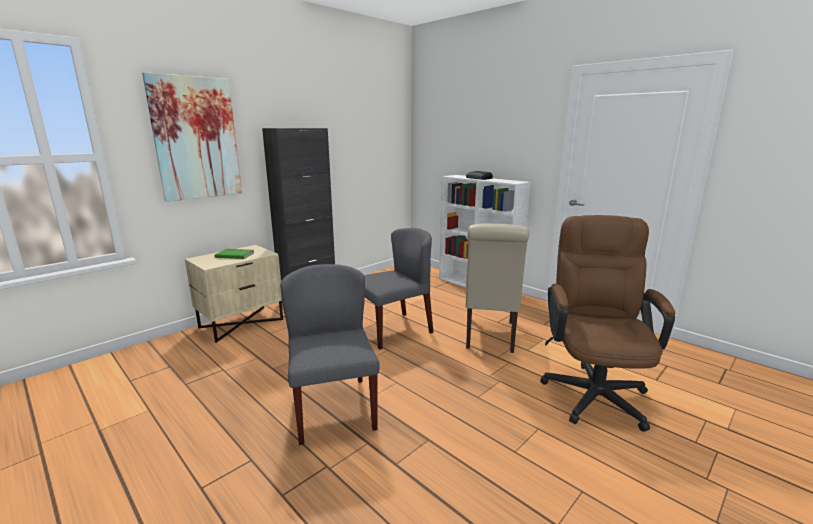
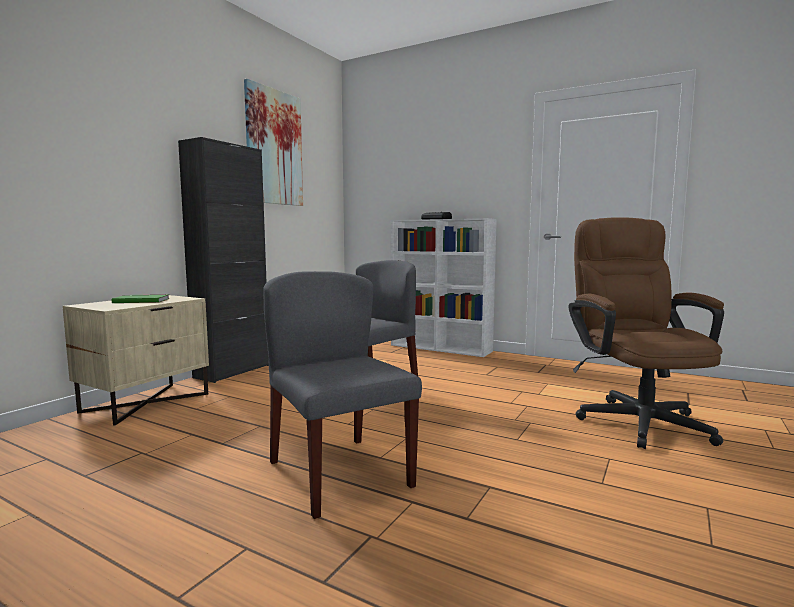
camera: 15 degrees left, 10 degrees down
picture [142,72,242,202] -> picture moved to [244,79,303,206]
beige chair [466,224,529,353] -> none

